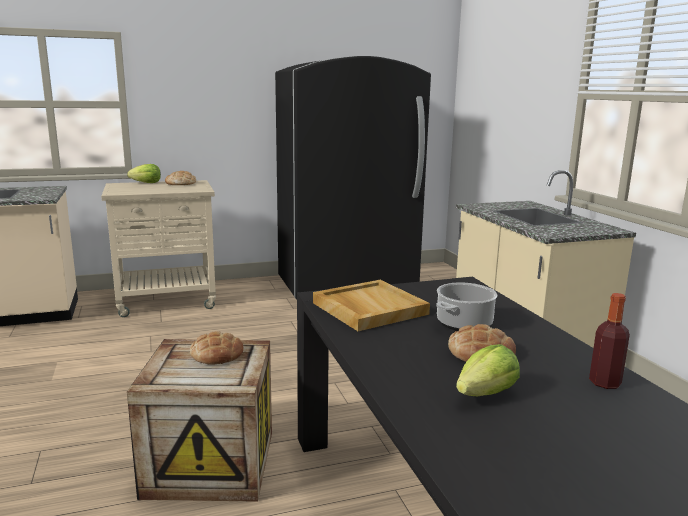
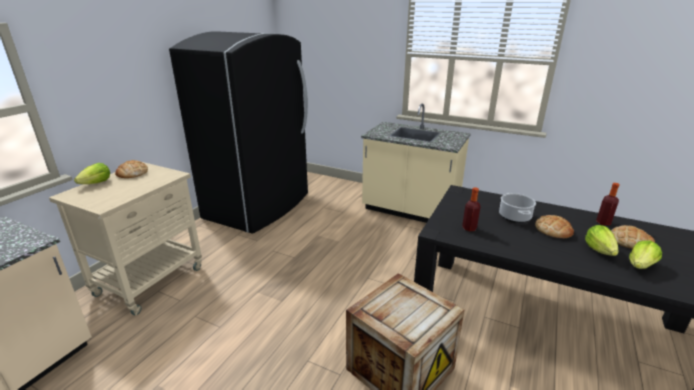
camera: 45 degrees left, 10 degrees up
bread [190,331,244,365] -> bread moved to [611,225,655,249]
beige tray [313,280,430,331] -> bottle [462,187,481,231]
none -> lettuce [629,241,662,269]

